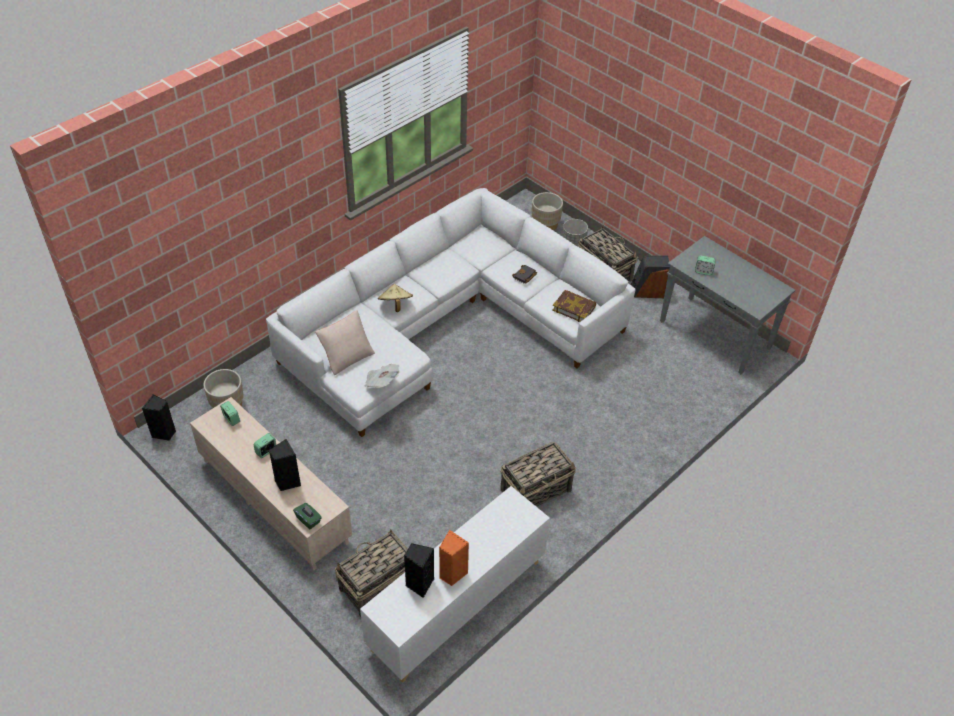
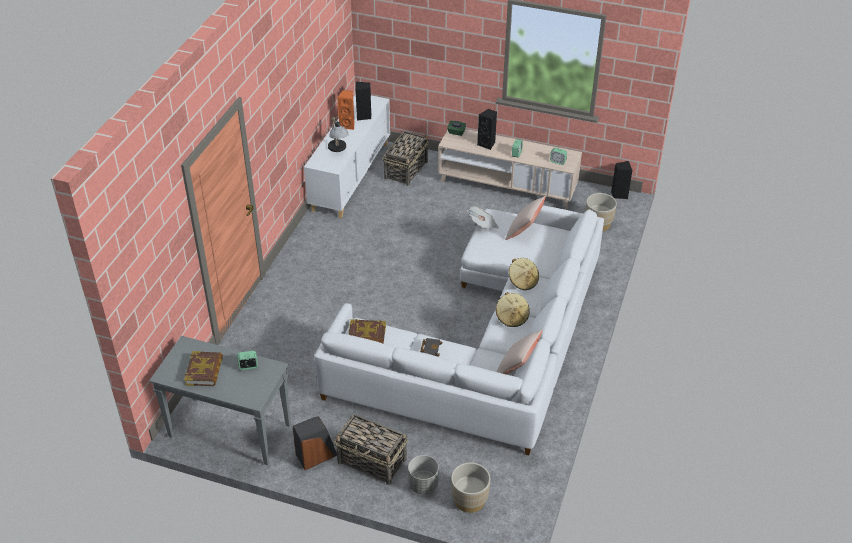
camera: 155 degrees right, 5 degrees down
basket [500,442,576,507] -> none
none -> book [184,351,223,386]
none -> table lamp [328,117,349,152]
none -> beige hat [496,292,530,327]
none -> beige pillow [497,330,542,375]

